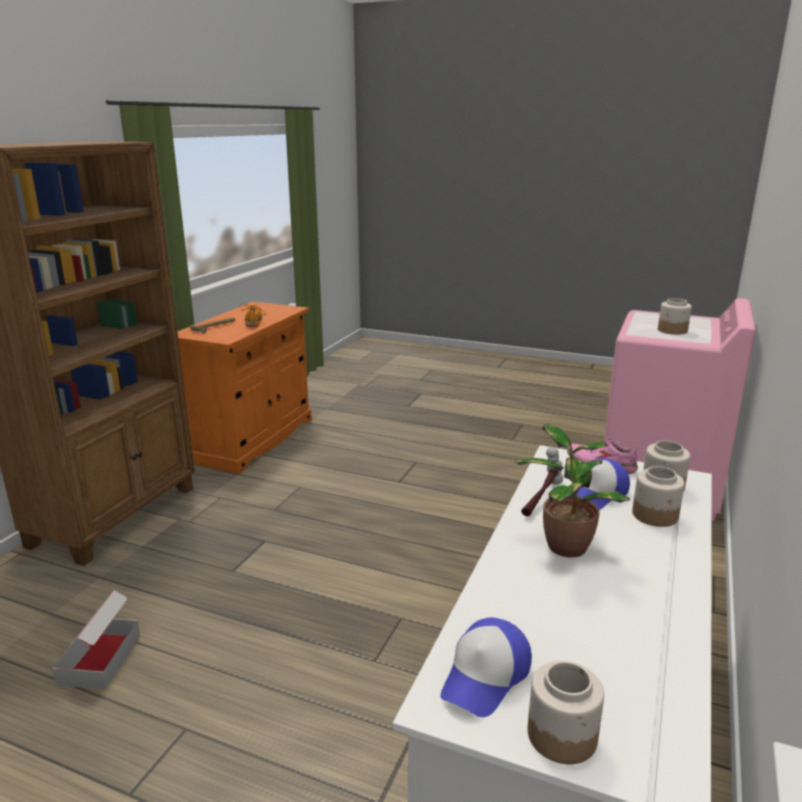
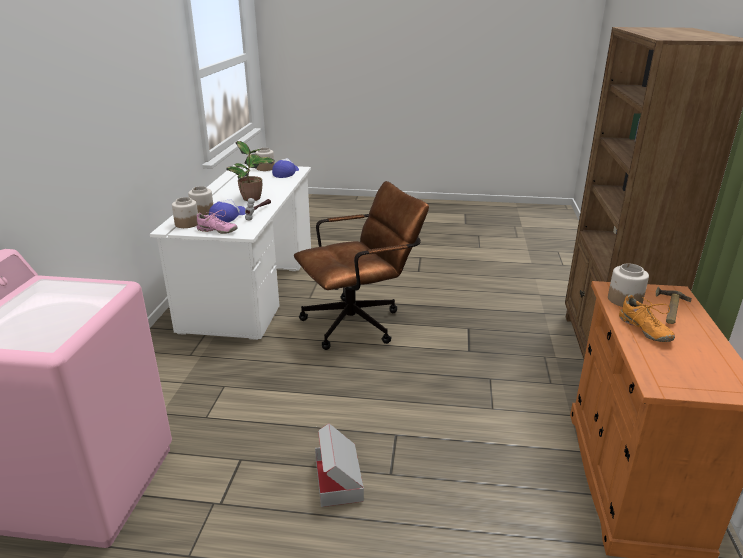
camera: 165 degrees right, 5 degrees up
cardboard box [52,590,140,689] -> cardboard box moved to [315,423,364,507]
jar [658,298,692,335] -> jar moved to [608,263,649,307]
none -> brown office chair [294,181,429,350]

